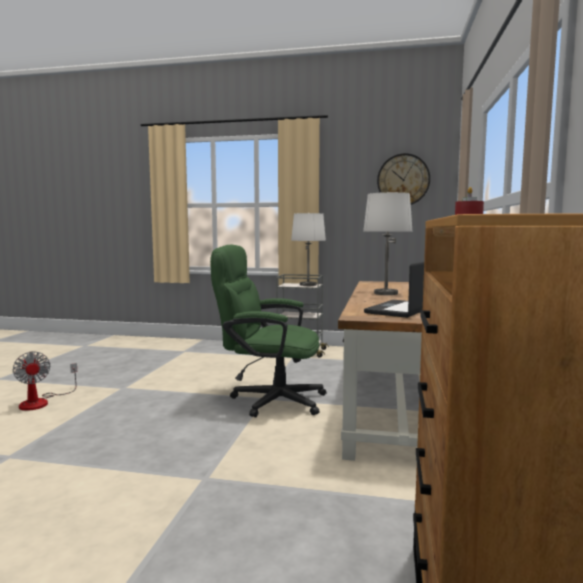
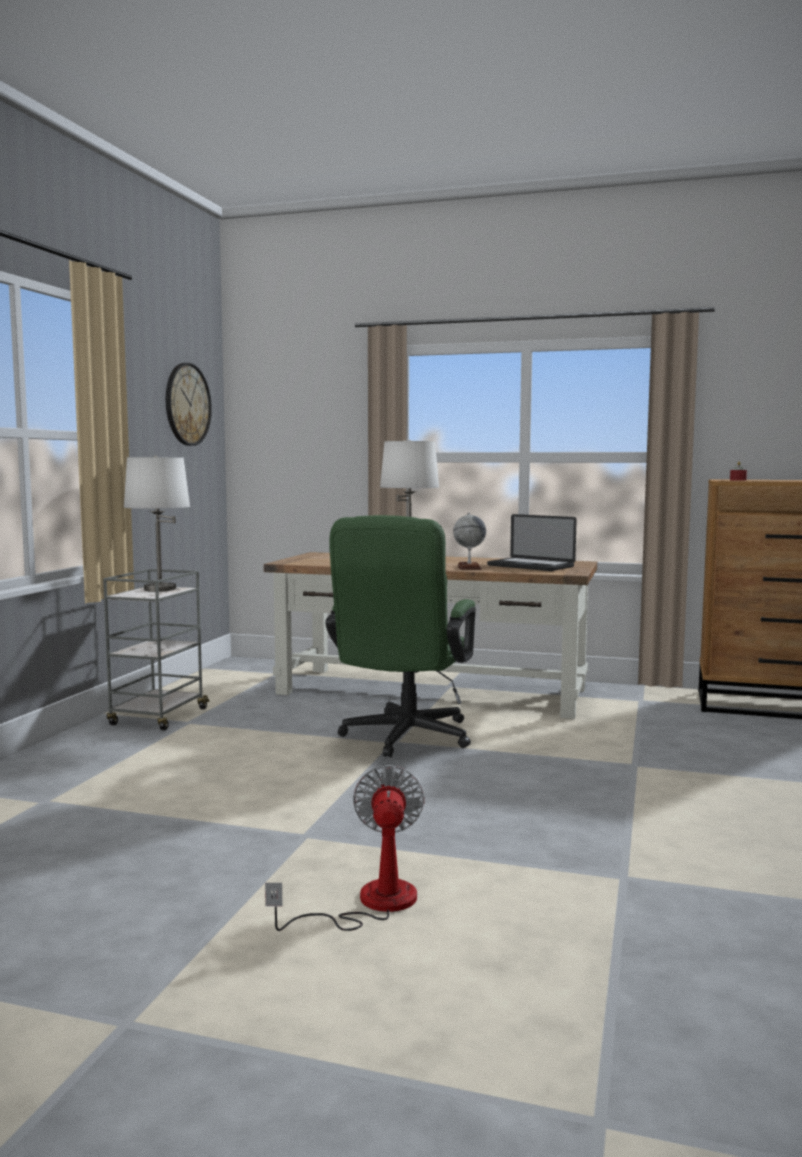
camera: 85 degrees left, 0 degrees up
fan [13,351,77,411] -> fan turned 60 degrees counterclockwise [265,765,424,931]
none -> globe [453,513,486,570]

